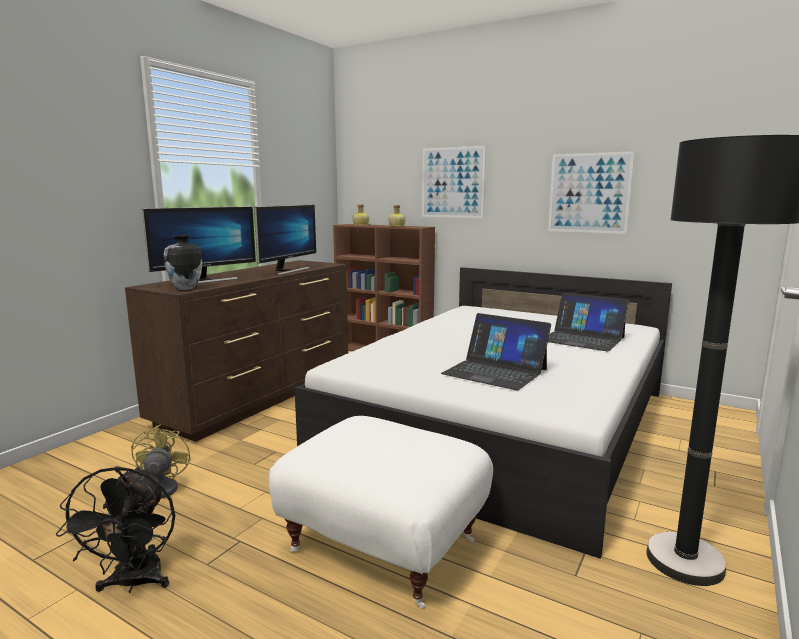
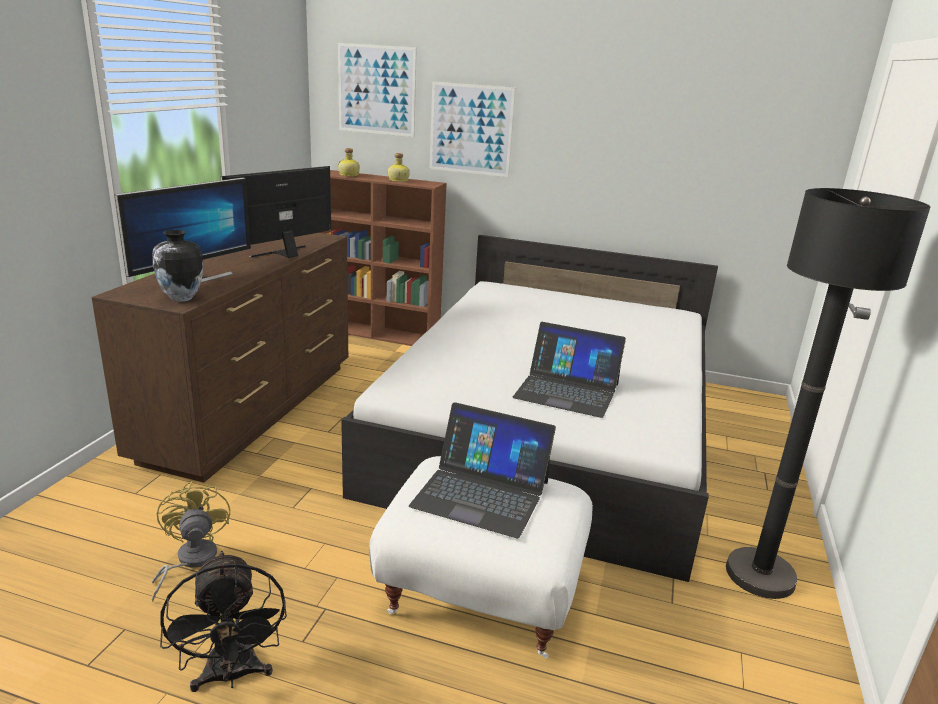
camera: 15 degrees left, 10 degrees up
monitor [254,205,316,275] -> monitor turned 150 degrees counterclockwise [221,166,331,258]
picture [548,151,635,234] -> picture moved to [338,43,417,137]
laptop [548,293,629,352] -> laptop moved to [409,402,556,538]

